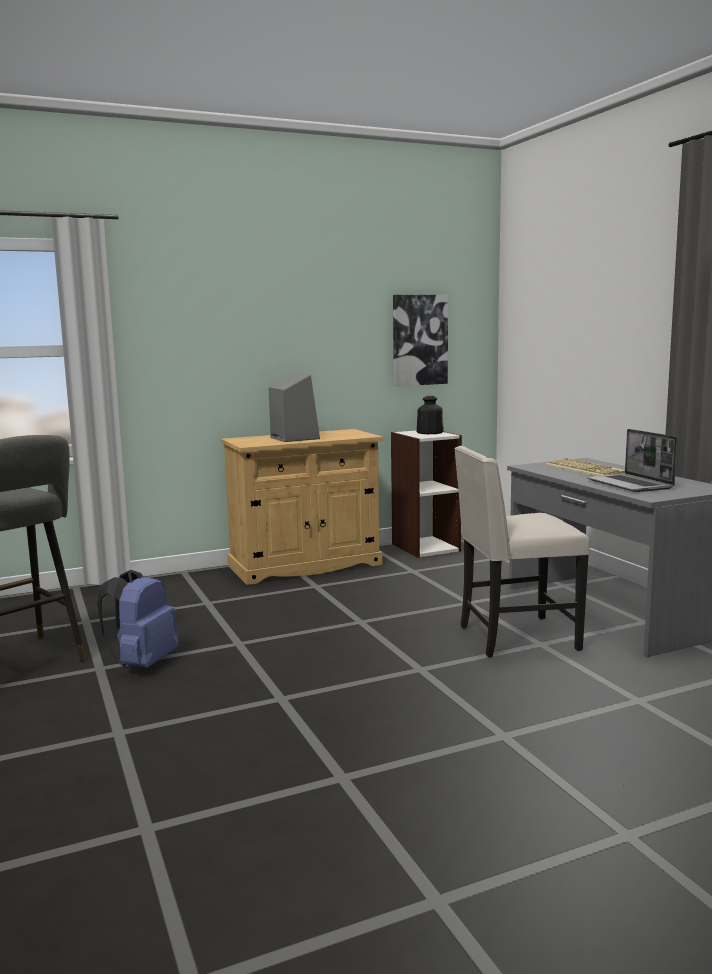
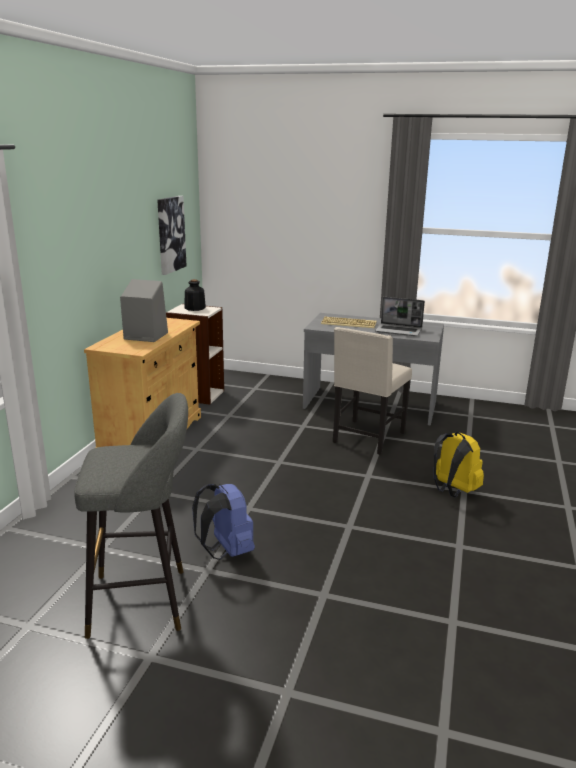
camera: 50 degrees left, 10 degrees up
none -> yellow backpack [434,432,484,497]

